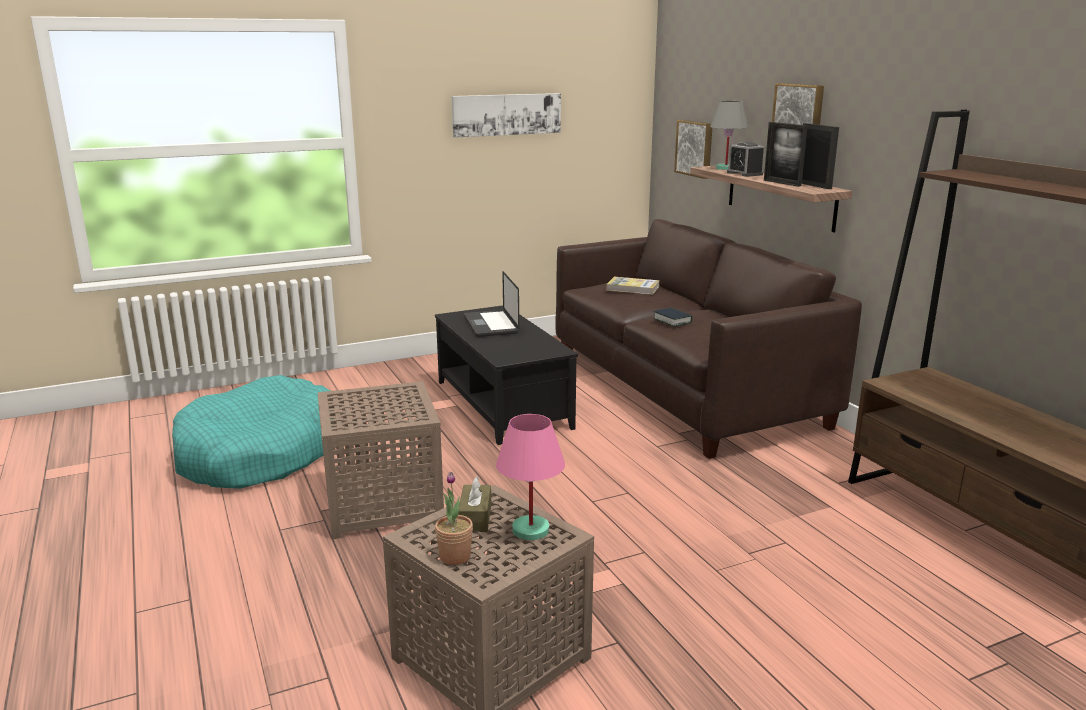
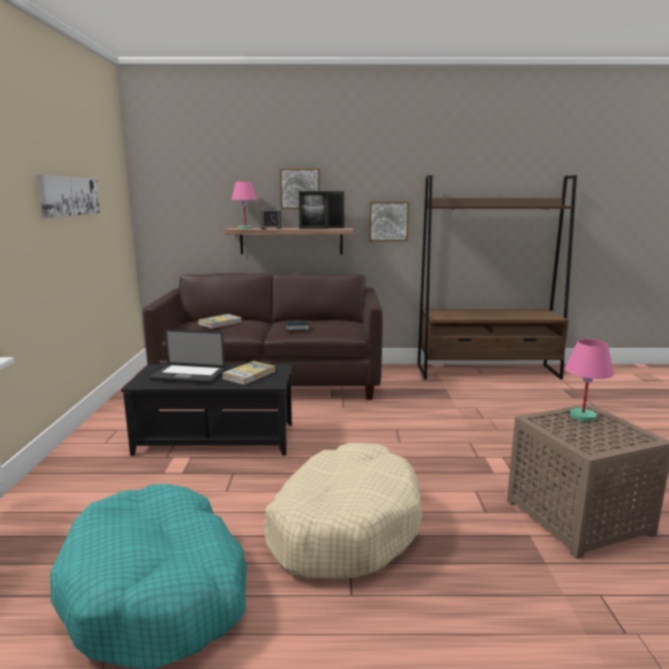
camera: 65 degrees left, 5 degrees down
brown side table [318,381,444,539] -> beige dog bed [263,443,422,579]
potted plant [435,472,473,565] -> none
brown tissue box [458,476,491,532] -> none
picture [674,120,712,179] -> picture moved to [369,202,409,241]
grey table lamp [710,101,748,170] -> pink table lamp [231,182,257,229]
none -> book [222,361,275,385]

